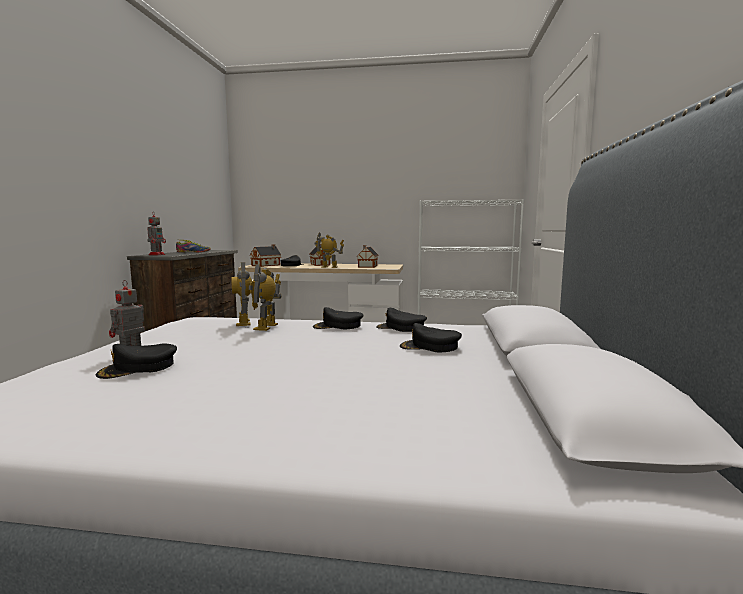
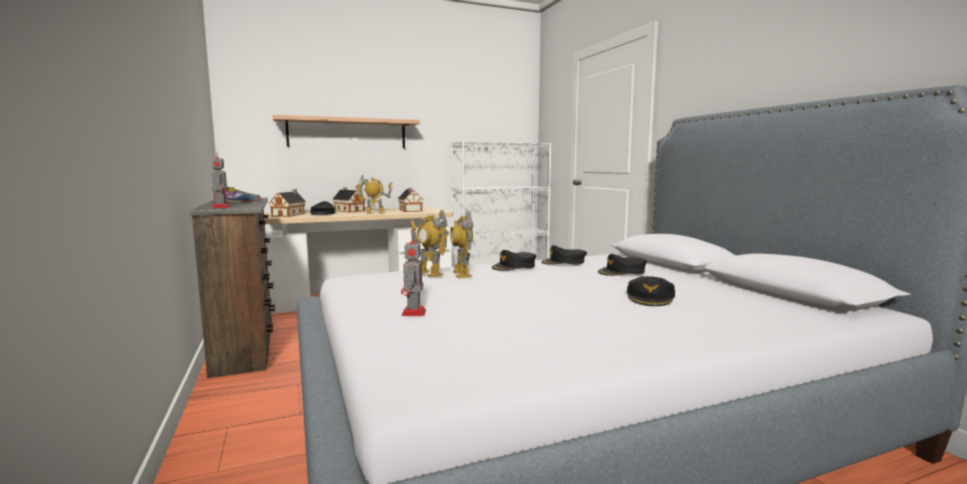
camera: 30 degrees left, 0 degrees up
black cap [96,343,177,379] -> black cap moved to [627,276,675,306]
none -> shelf [273,115,420,148]

